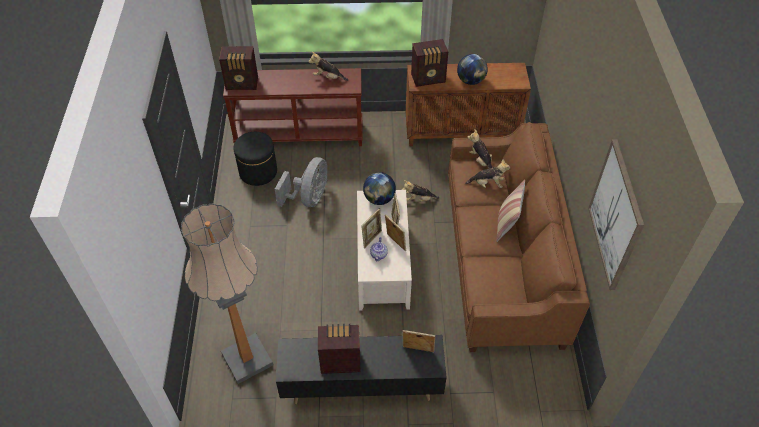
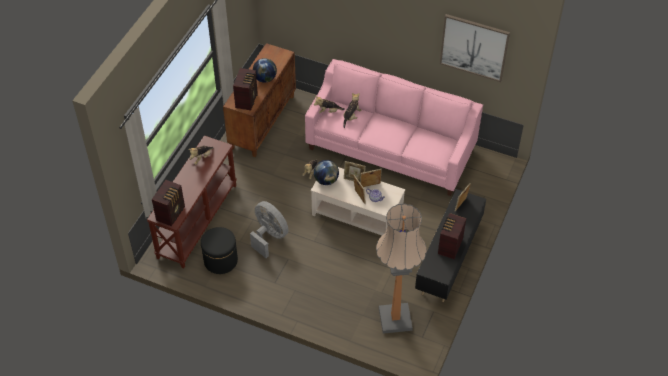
camera: 65 degrees left, 0 degrees up
brown sofa [448,122,590,352] -> pink sofa [305,59,483,196]
pillow [496,179,525,242] -> none

